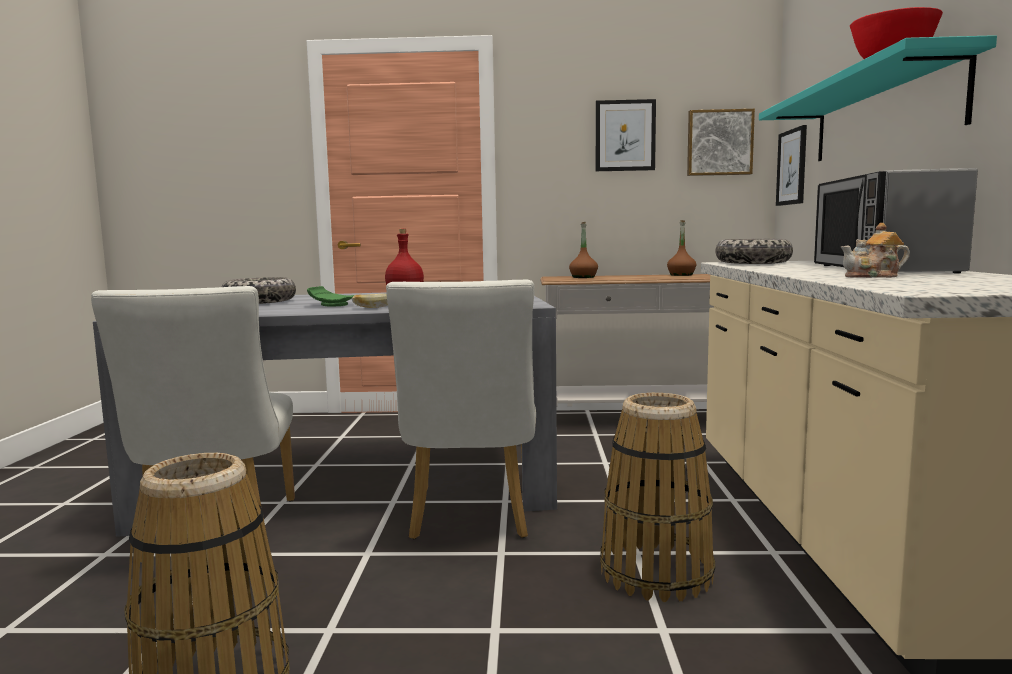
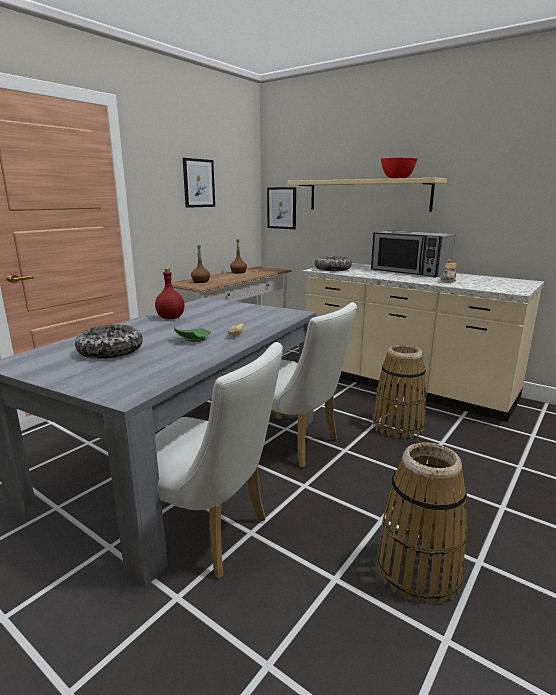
camera: 55 degrees left, 10 degrees up
picture [687,109,755,176] -> none
turquoise shelf [759,35,997,161] -> beige shelf [287,178,447,212]

